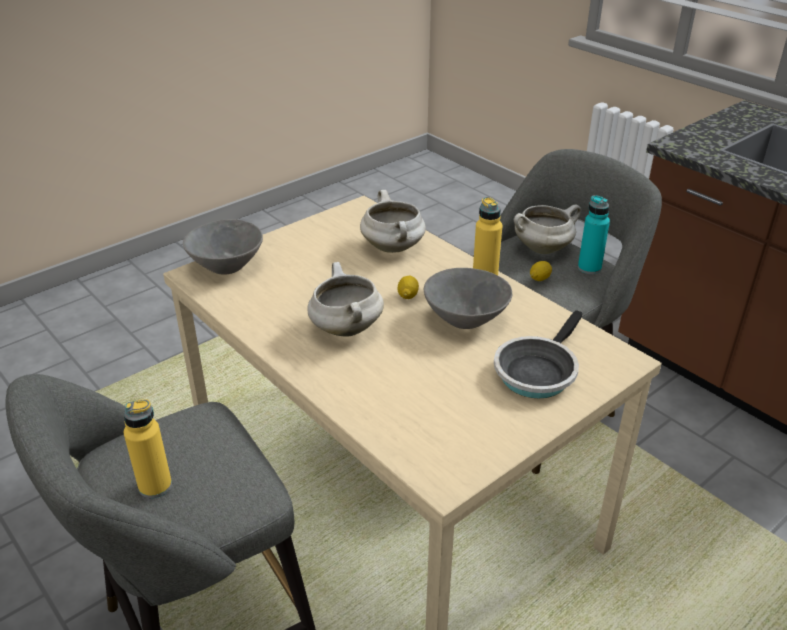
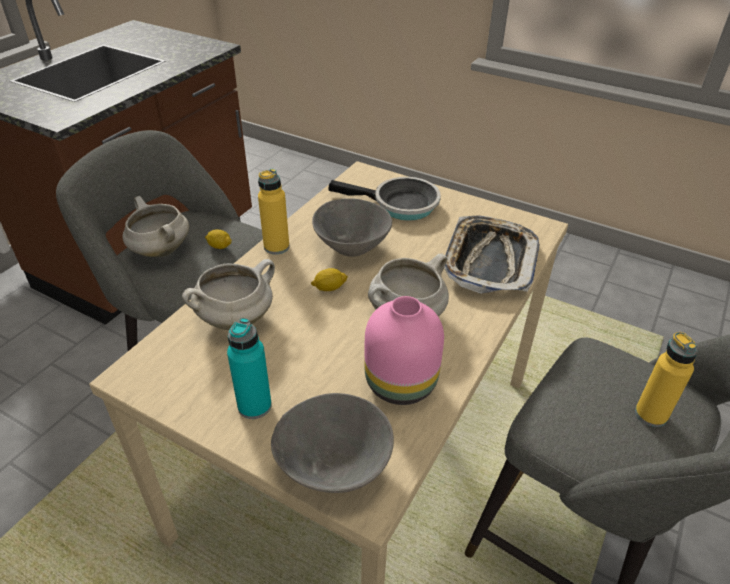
camera: 110 degrees left, 5 degrees up
turquoise bottle [578,195,610,274] -> turquoise bottle moved to [227,318,272,419]
none -> pink vase [364,296,444,405]
none -> tray [444,216,540,294]

